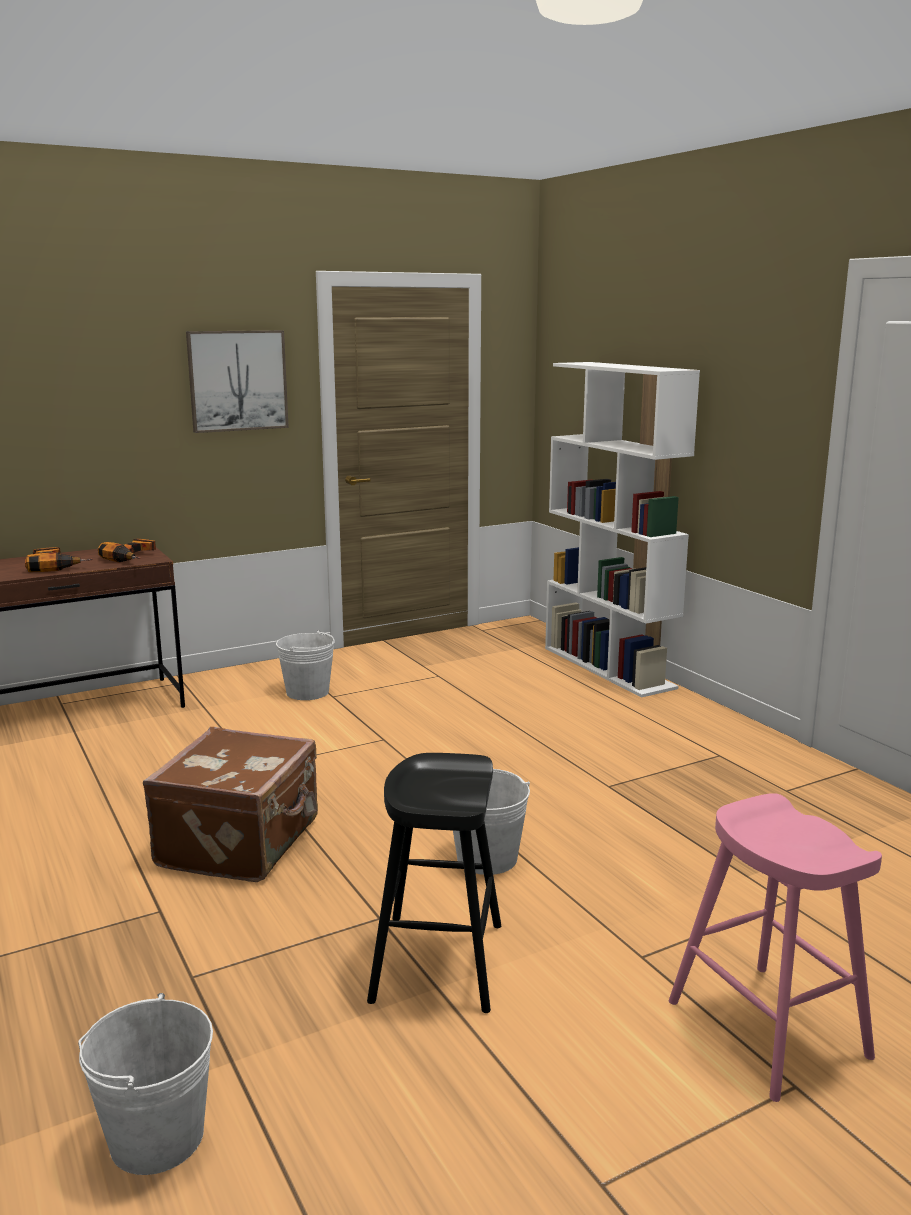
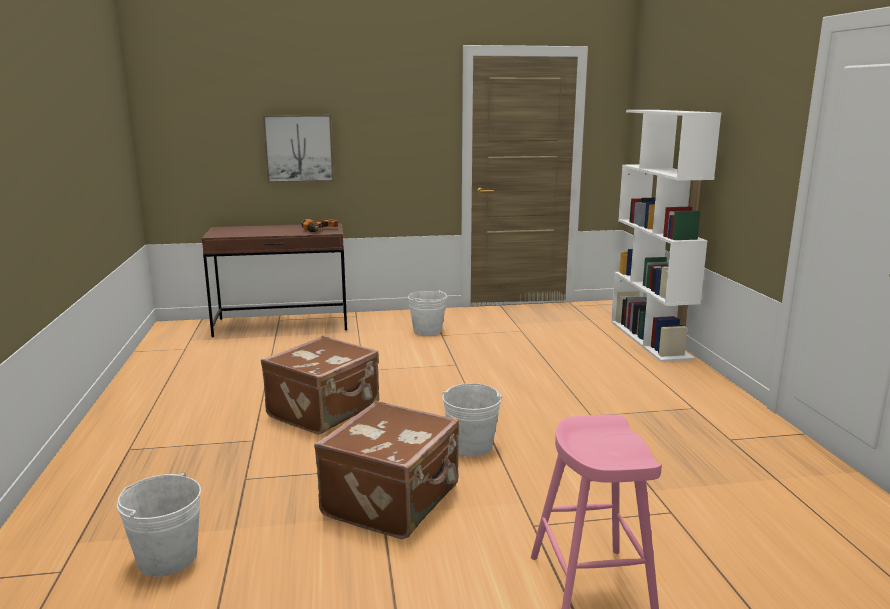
camera: 20 degrees right, 0 degrees up
power drill [25,547,93,572] -> none
picture [186,330,289,433] -> picture moved to [263,115,334,183]
black stool [367,753,501,1013] -> brown suitcase [314,401,460,539]

